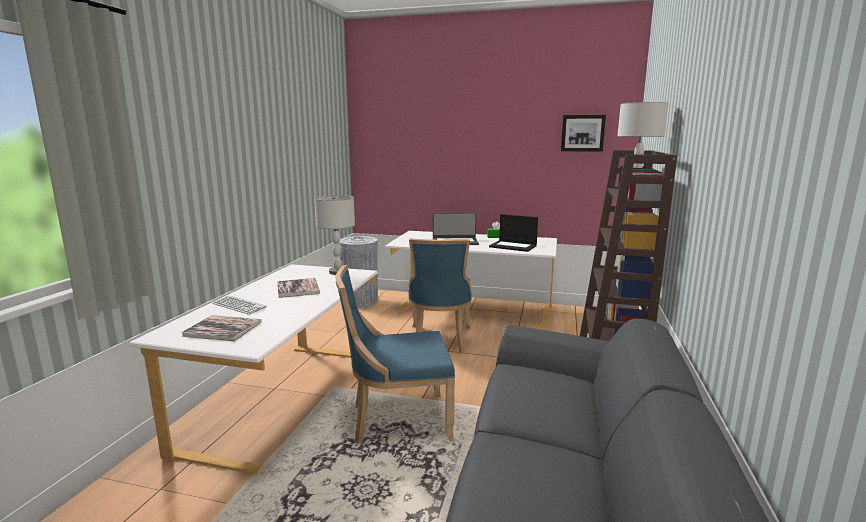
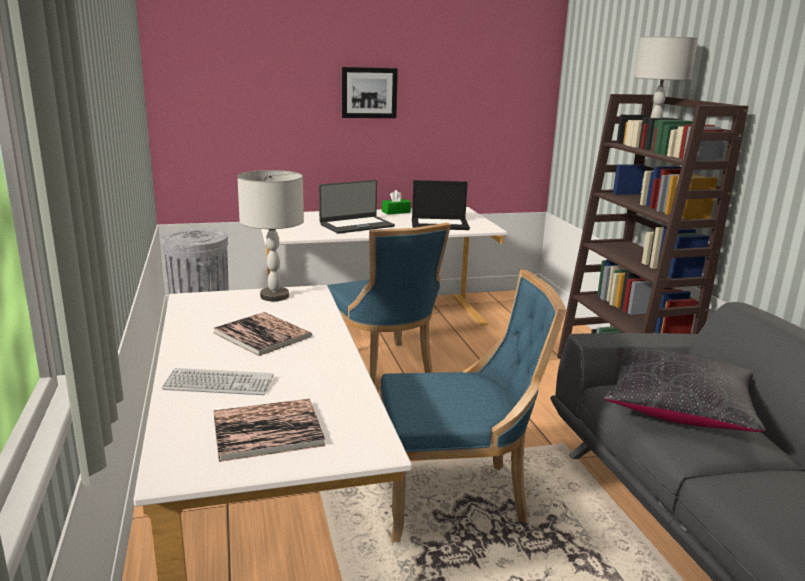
camera: 30 degrees left, 5 degrees up
blue chair [335,265,455,443] -> blue chair turned 150 degrees counterclockwise [380,269,566,543]
picture [561,115,606,152] -> picture moved to [342,67,398,118]
none -> black pillow [604,346,765,432]

